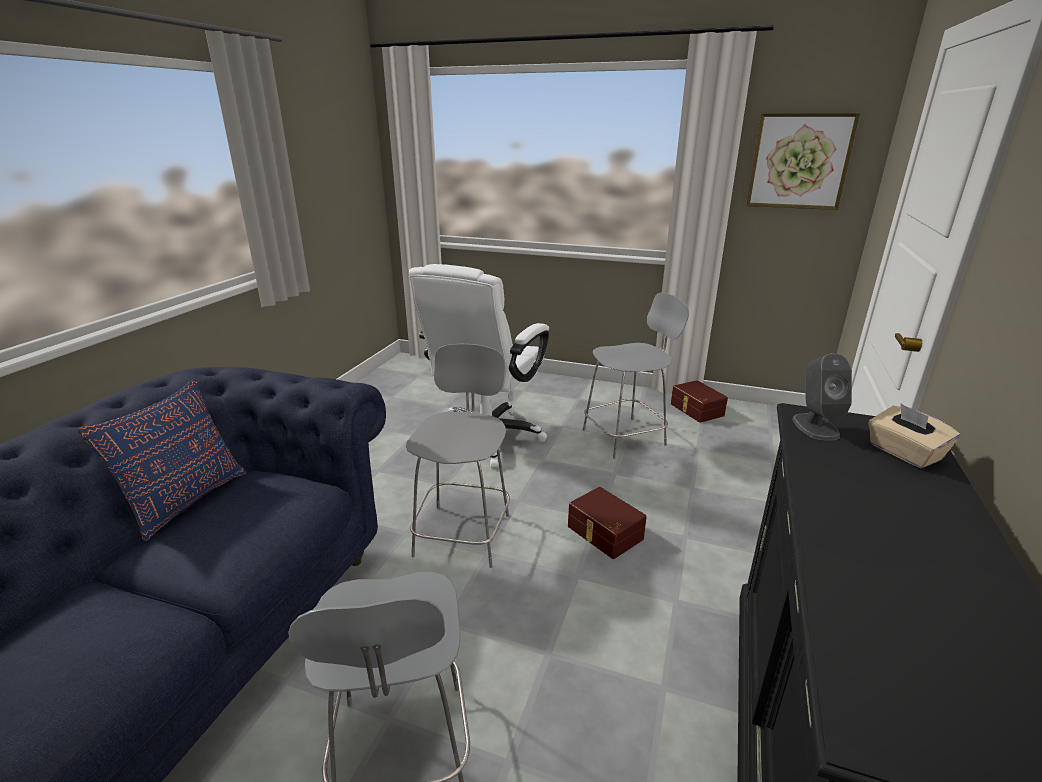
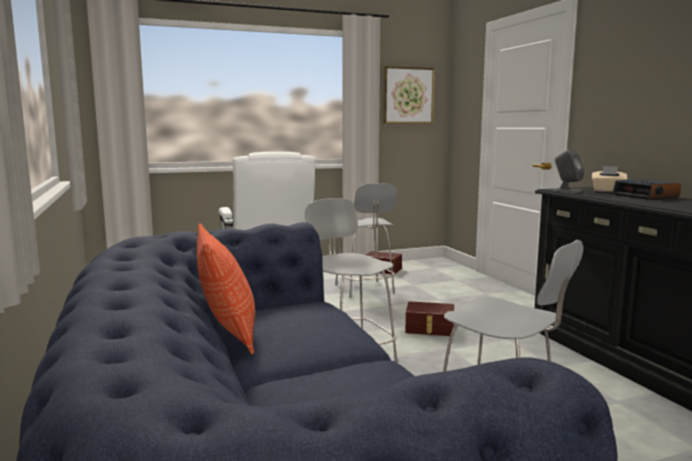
camera: 40 degrees left, 15 degrees down
blue pillow [78,379,246,541] -> orange pillow [197,223,255,355]
grey chair [583,293,689,459] -> grey chair turned 135 degrees clockwise [335,183,397,298]
none -> alarm clock [613,179,681,199]

